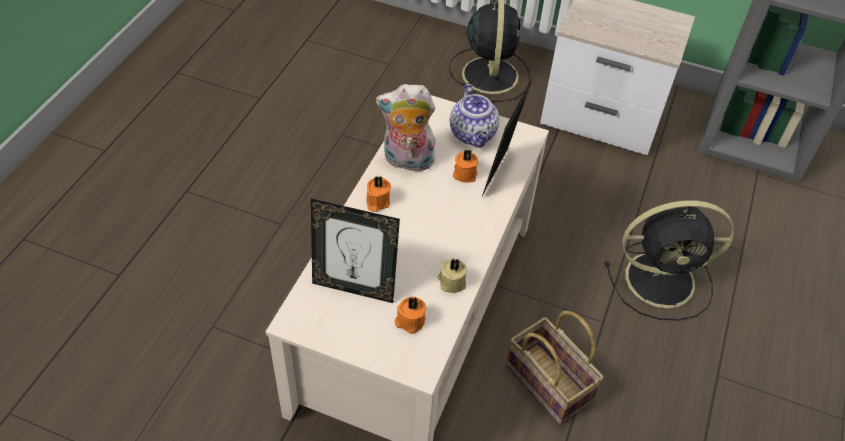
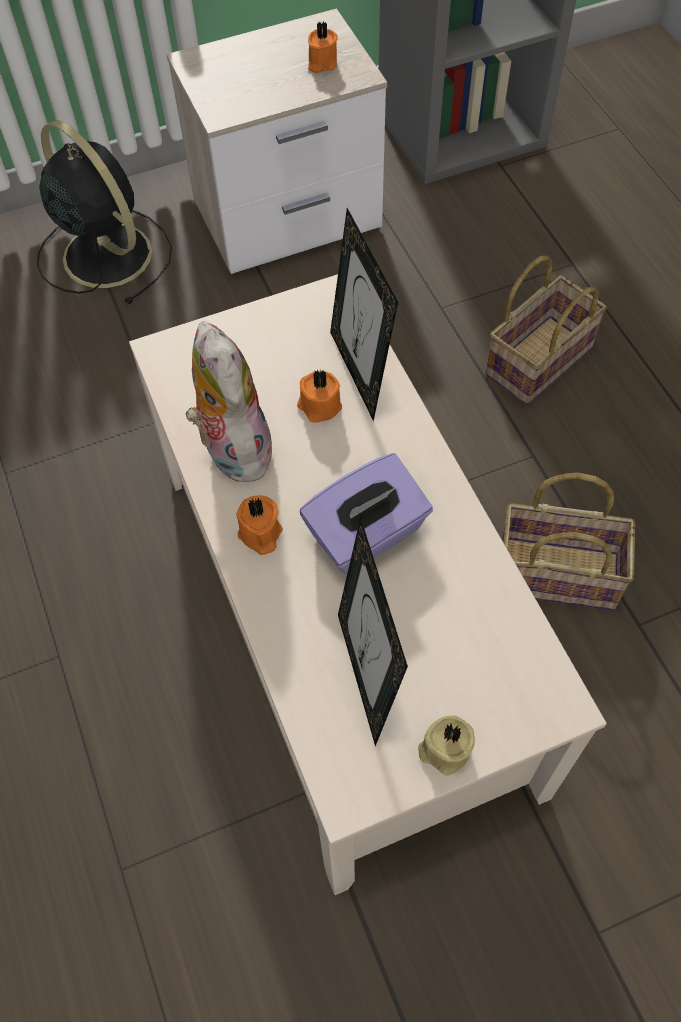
camera: 40 degrees left, 10 degrees up
picture frame [311,199,400,303] -> picture frame turned 105 degrees clockwise [338,517,408,746]
plush toy [376,84,437,171] -> plush toy turned 105 degrees clockwise [186,321,278,482]
orange candle [395,297,426,334] -> orange candle moved to [308,22,338,73]
beige candle [437,259,467,293] -> beige candle moved to [418,716,475,776]
teapot [450,84,500,148] -> none
black fan [605,200,735,321] -> basket [485,255,607,405]
none -> purple tissue box [300,453,433,574]

